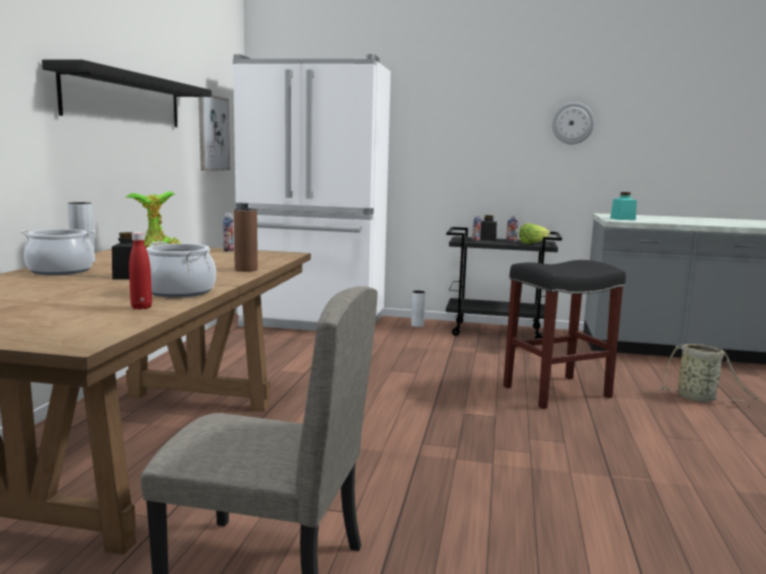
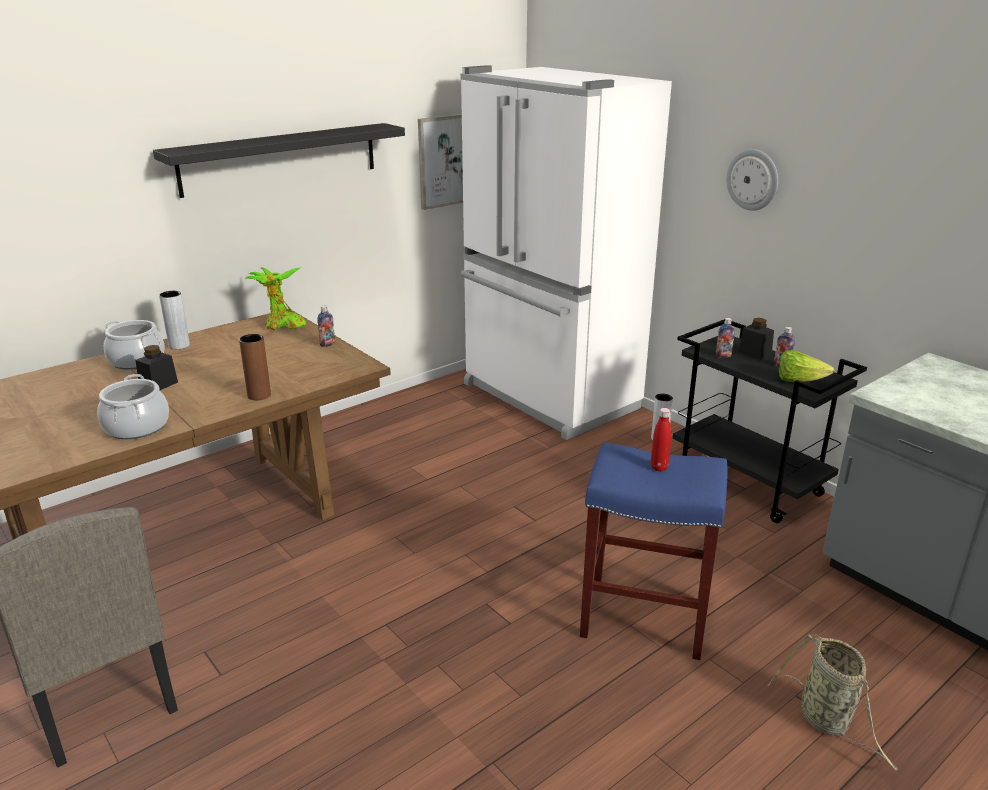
camera: 40 degrees right, 15 degrees up
red bottle [129,232,152,310] -> red bottle moved to [651,408,671,472]
black stool [503,260,626,409] -> blue stool [580,442,728,660]
wall clock [552,102,594,144] -> wall clock moved to [726,149,778,211]
turquoise jar [610,192,637,220] -> none

